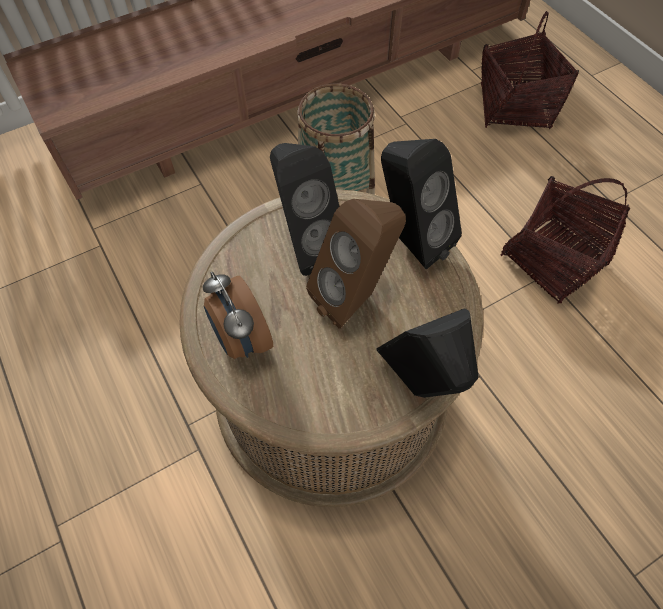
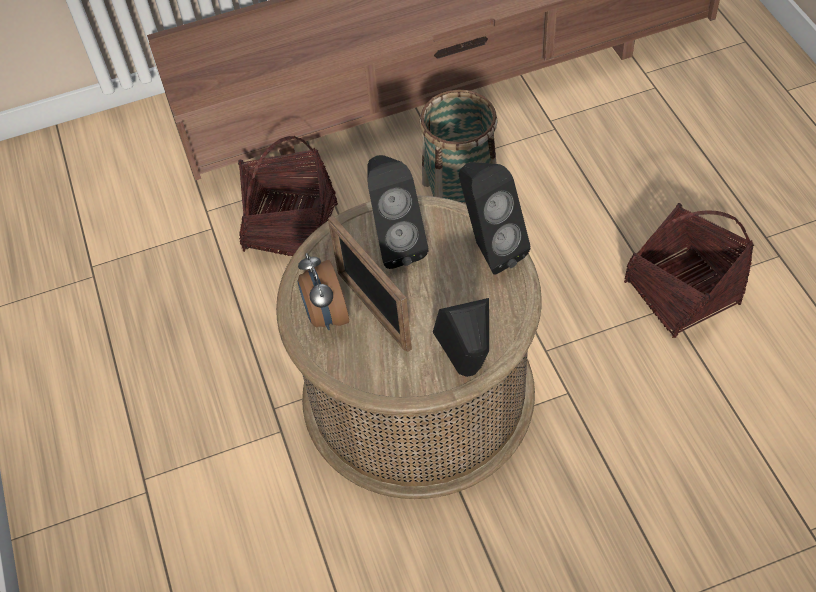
camera: 15 degrees right, 5 degrees down
brown speaker [306,199,406,329] -> none
basket [481,11,579,129] -> basket moved to [238,136,338,256]
none -> picture frame [328,216,412,352]

